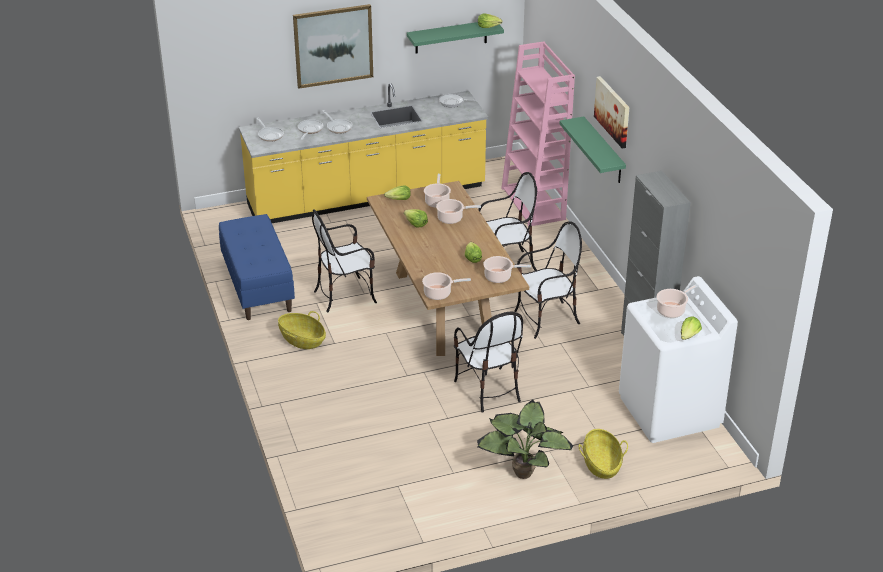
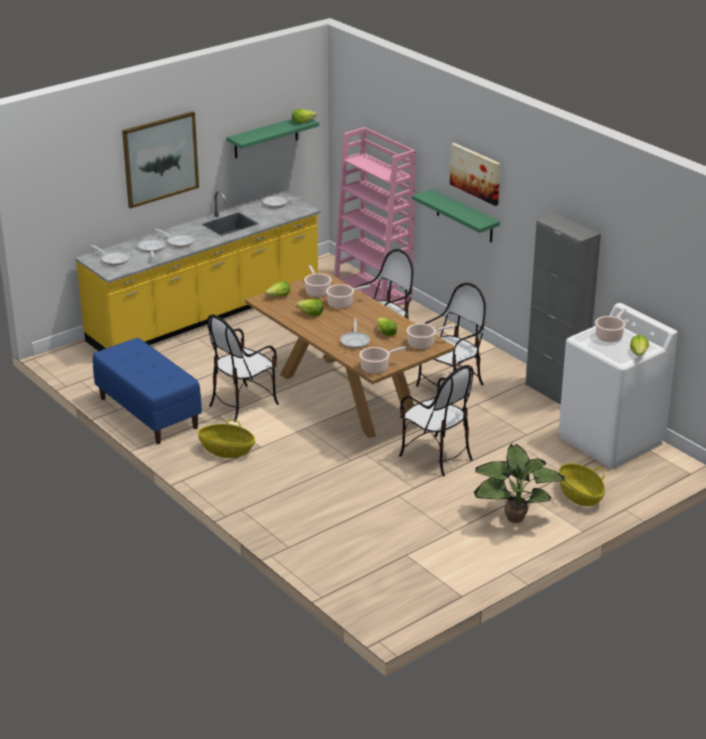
camera: 20 degrees left, 5 degrees down
none -> frying pan [340,319,370,349]

